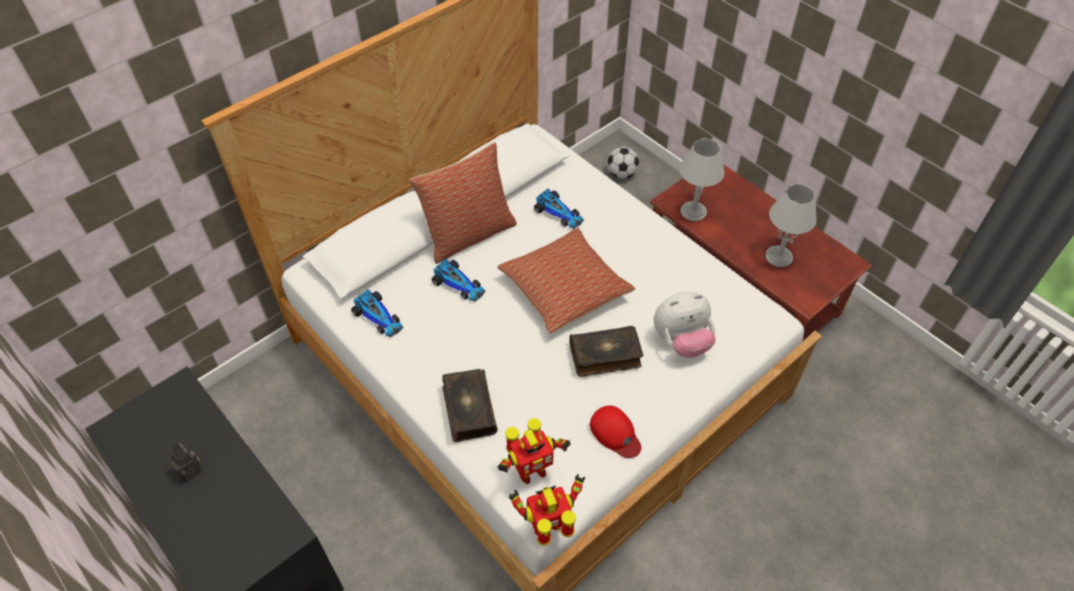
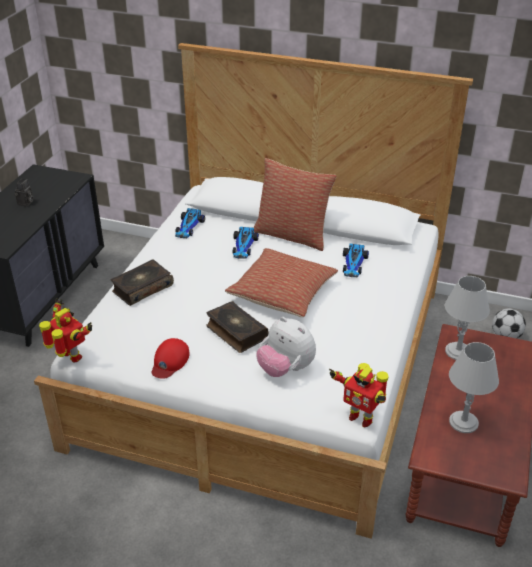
camera: 60 degrees right, 15 degrees down
toy robot [497,418,571,484] -> toy robot moved to [329,363,389,427]

